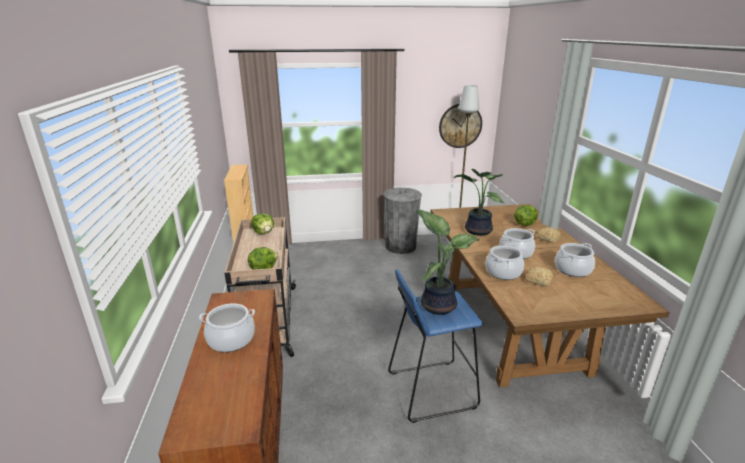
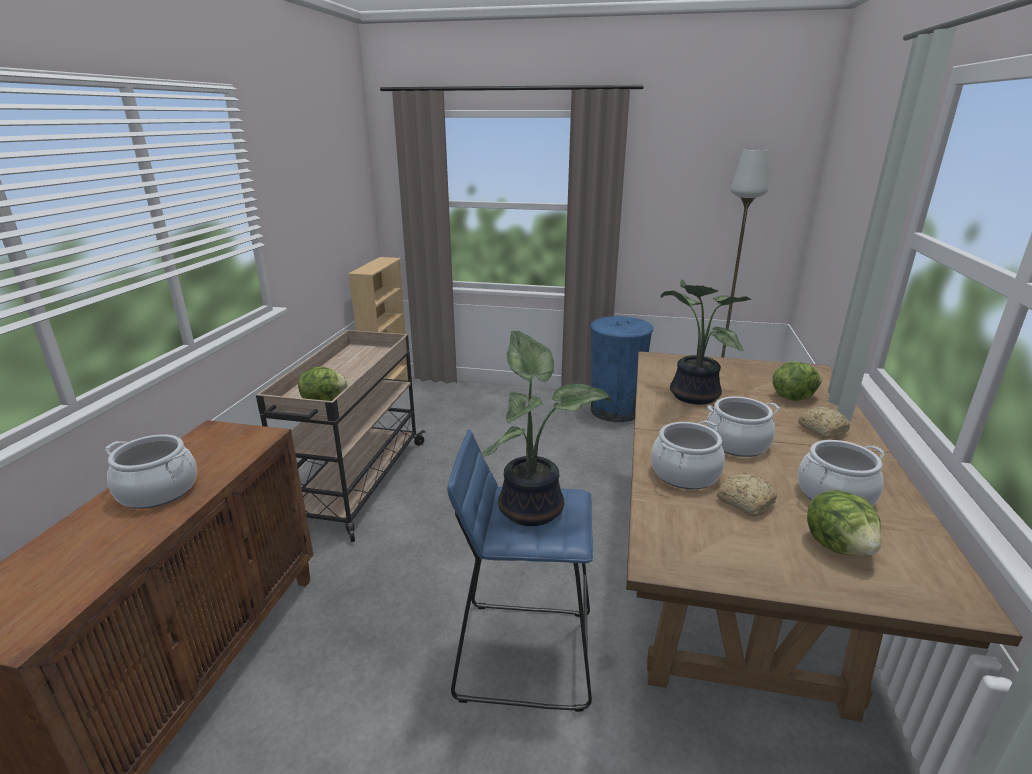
camera: 20 degrees right, 0 degrees up
lettuce [251,213,274,234] -> lettuce moved to [807,490,881,556]
grey trash can [383,188,422,254] -> blue trash can [590,316,653,422]
wall clock [439,104,482,148] -> none

